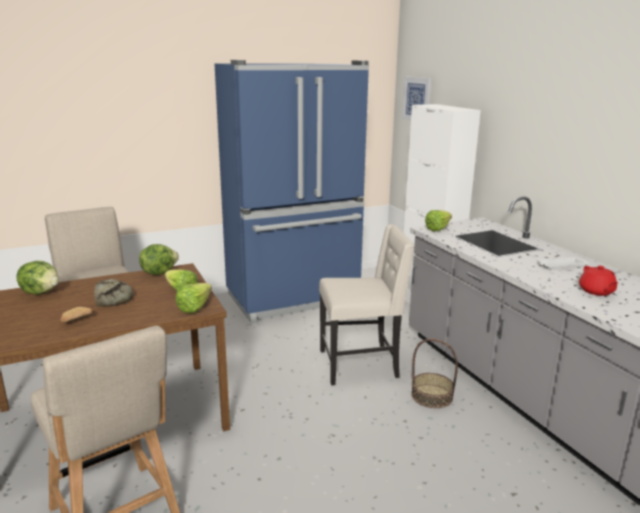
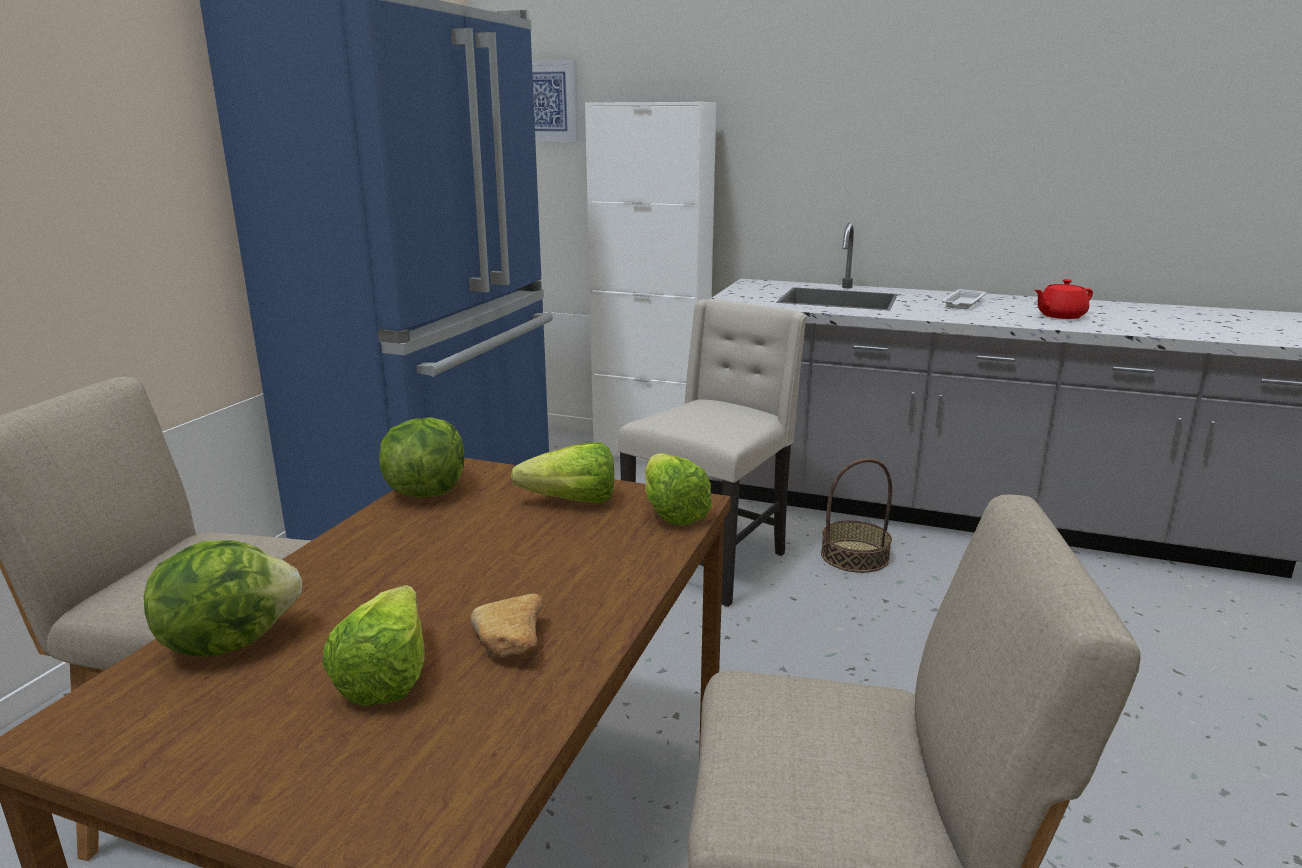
camera: 45 degrees left, 0 degrees up
bread [94,279,134,307] -> none
lettuce [425,210,452,231] -> lettuce moved to [323,585,424,706]
red teapot [579,266,618,296] -> red teapot turned 120 degrees clockwise [1035,279,1093,319]

